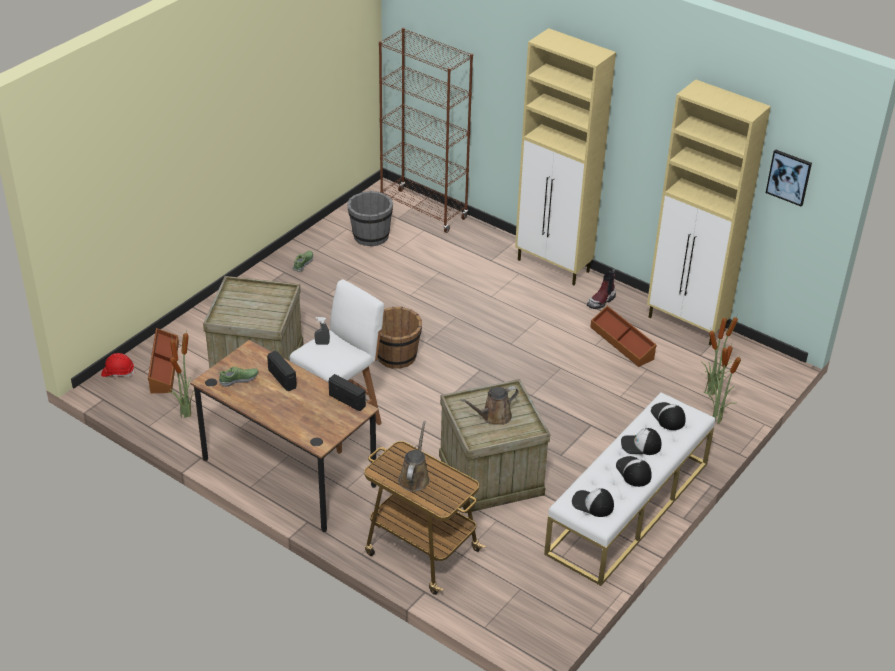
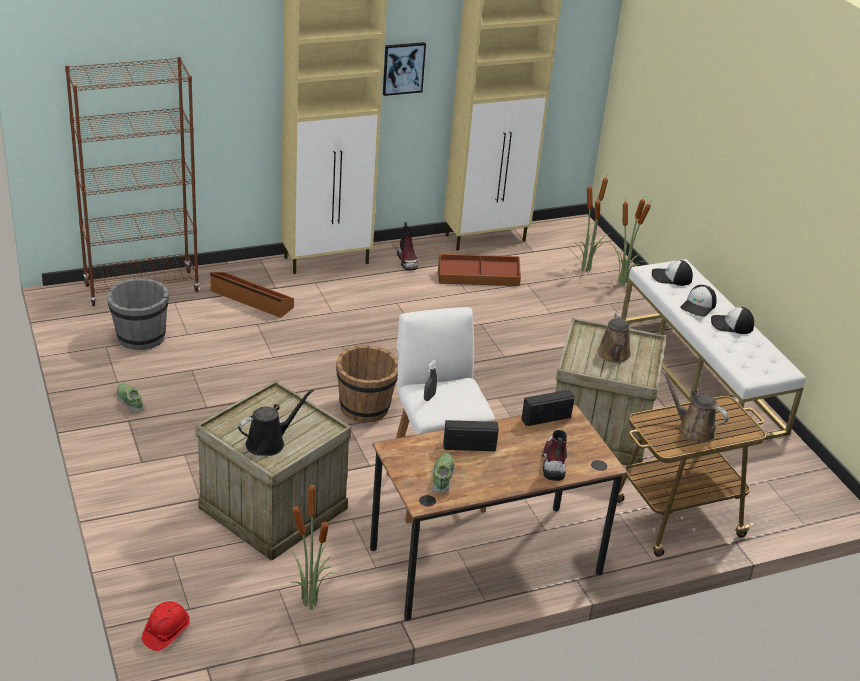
camera: 60 degrees left, 5 degrees down
brown storage box [148,328,179,393] -> brown storage box moved to [210,272,294,318]
cap [572,488,614,517] -> none
picture [766,149,812,206] -> picture moved to [383,42,426,96]
none -> black watering can [238,389,314,456]
none -> boot [542,430,567,481]

